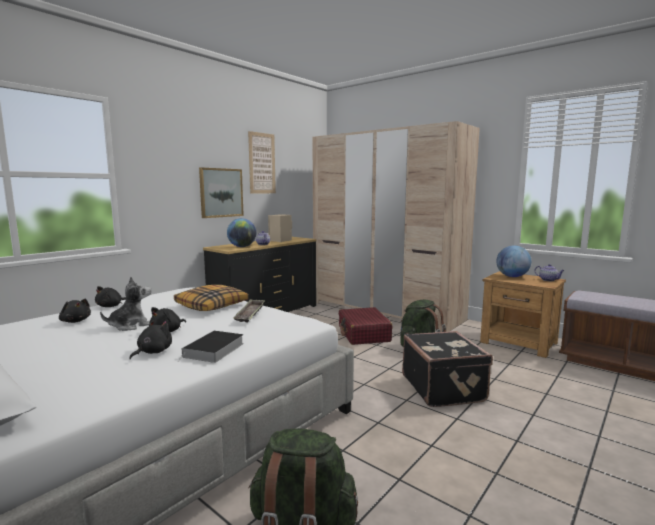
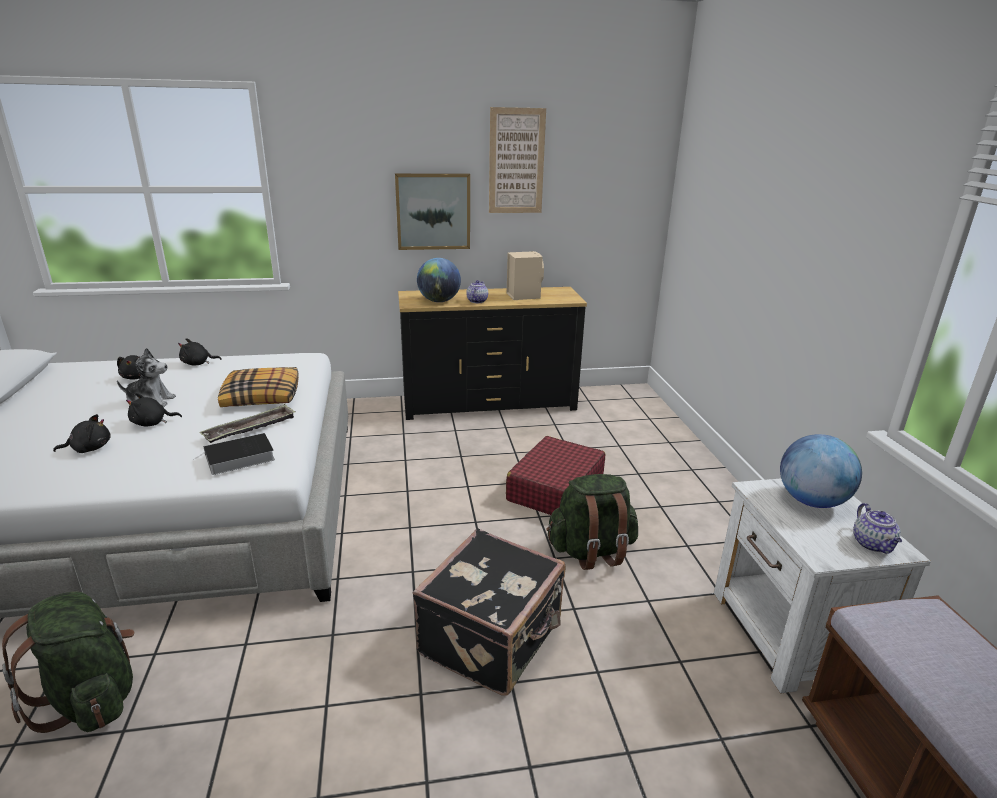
camera: 40 degrees right, 15 degrees up
book [177,331,244,363] -> book moved to [194,433,275,475]
beige wardrobe [312,121,480,332] -> none
brown nightstand [480,271,566,358] -> white nightstand [714,479,931,693]

